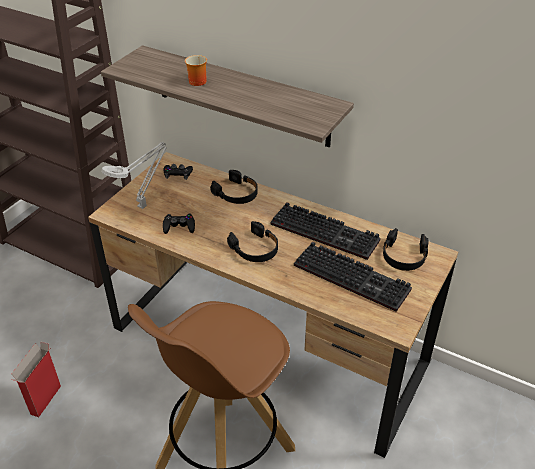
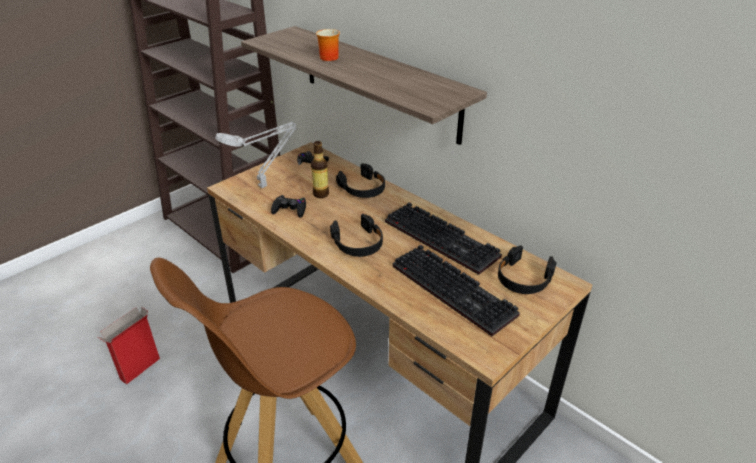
camera: 15 degrees right, 5 degrees down
none -> bottle [311,141,329,198]

